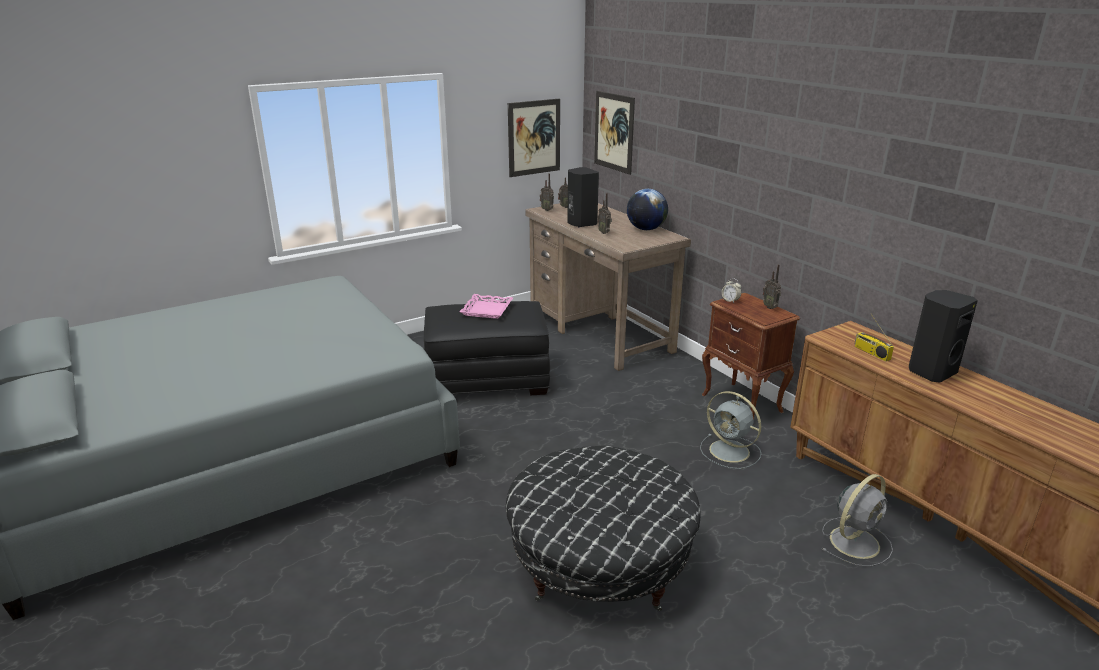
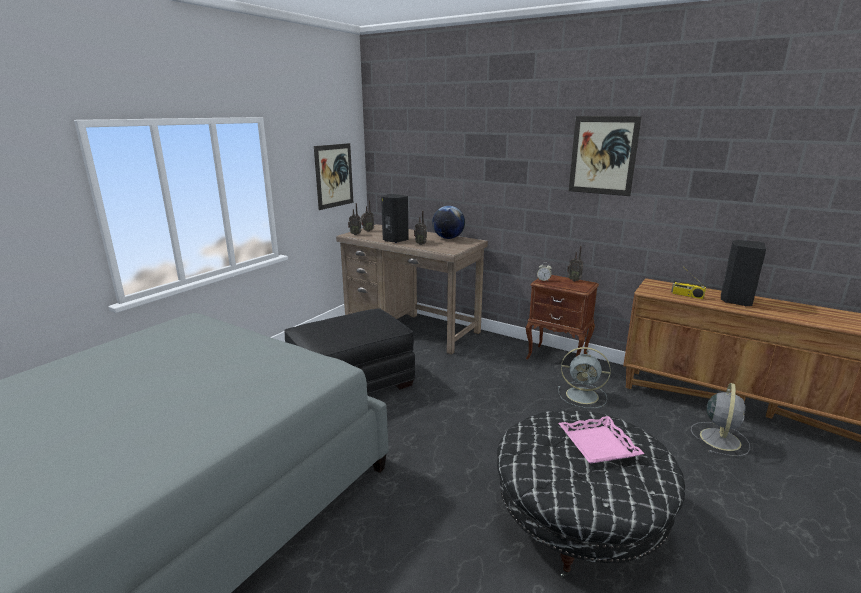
camera: 25 degrees left, 5 degrees down
pink tray [459,294,513,319] -> pink tray moved to [559,416,645,464]
picture [594,91,635,175] -> picture moved to [569,116,642,196]

